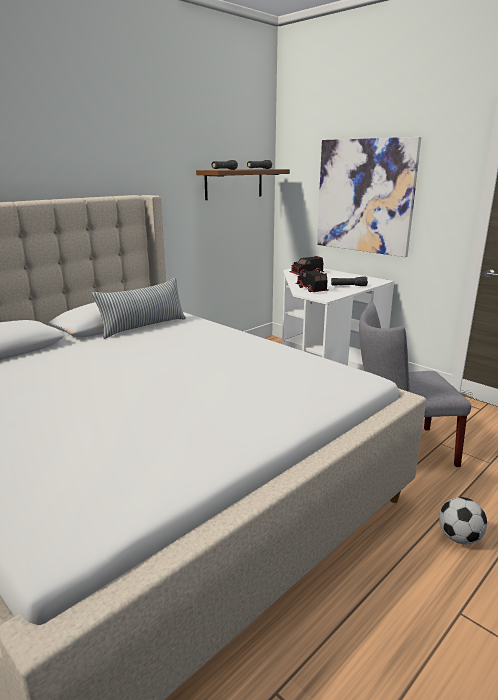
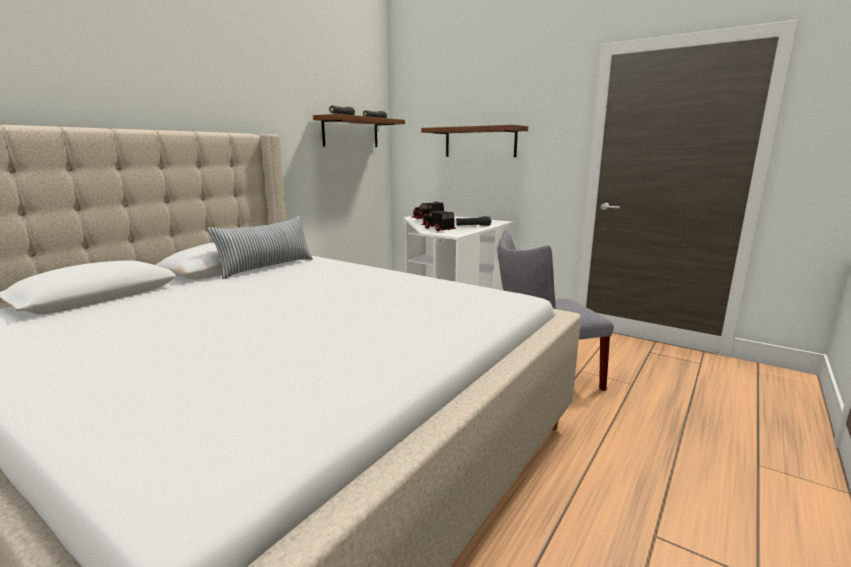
camera: 10 degrees left, 5 degrees down
picture [317,137,421,257] -> brown shelf [421,125,528,157]
football [439,497,487,544] -> none

